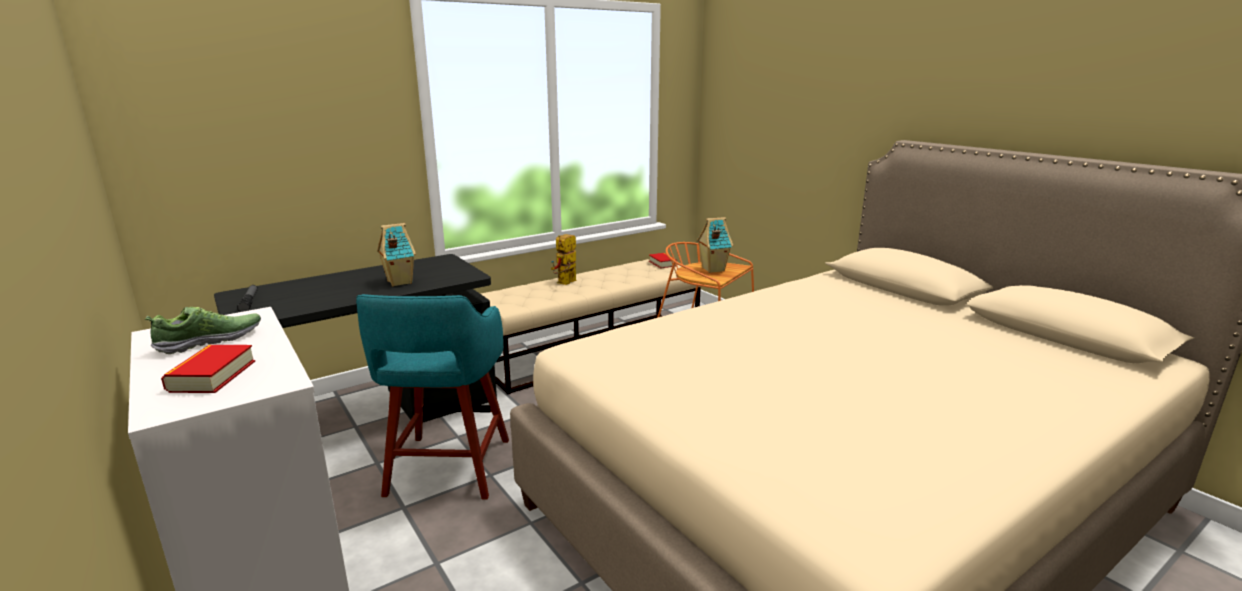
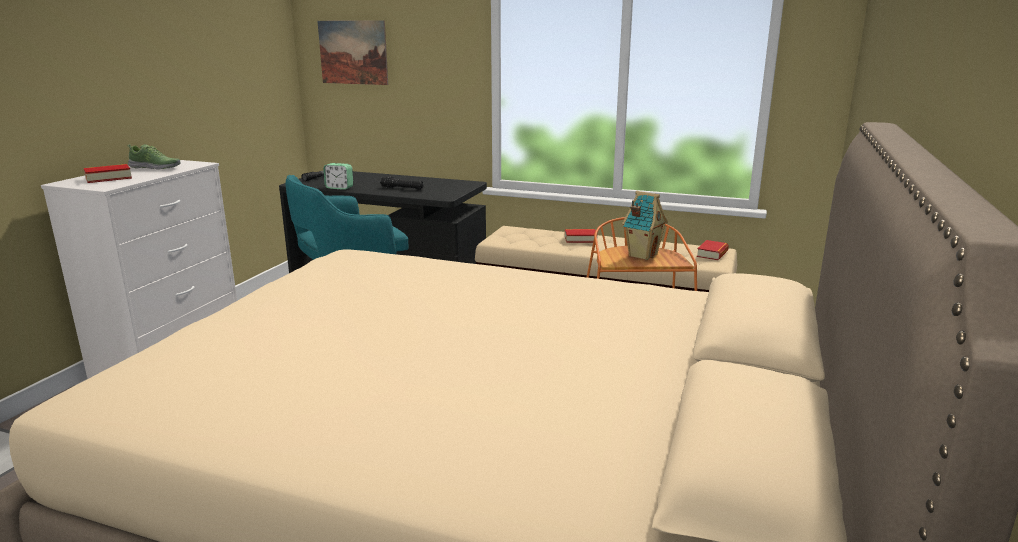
camera: 55 degrees right, 0 degrees up
toy house [377,223,416,287] -> black flashlight [380,176,424,190]
toy robot [551,234,576,285] -> book [565,229,598,243]
none -> picture [317,21,388,85]
none -> alarm clock [323,163,353,190]

